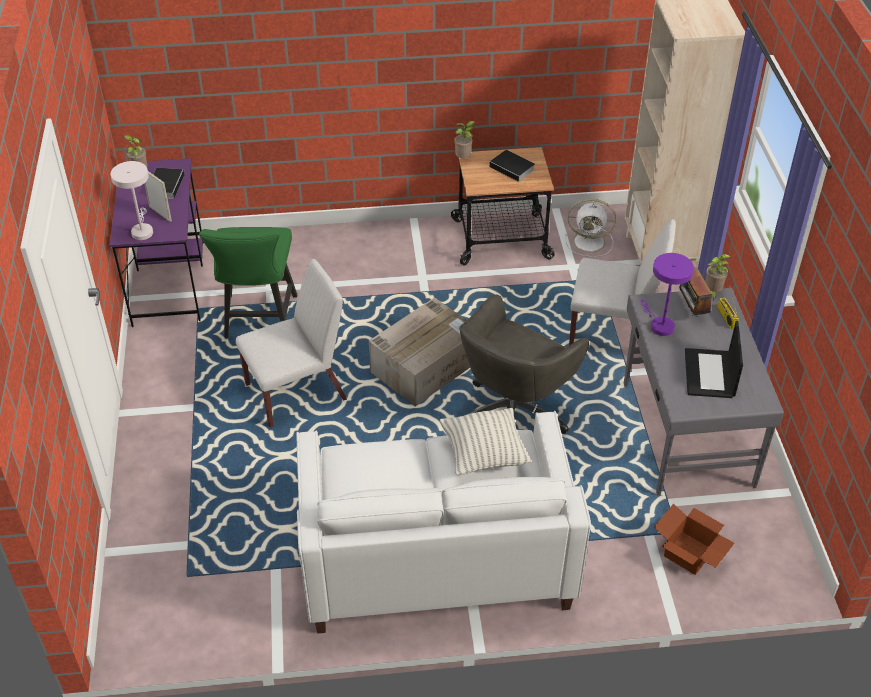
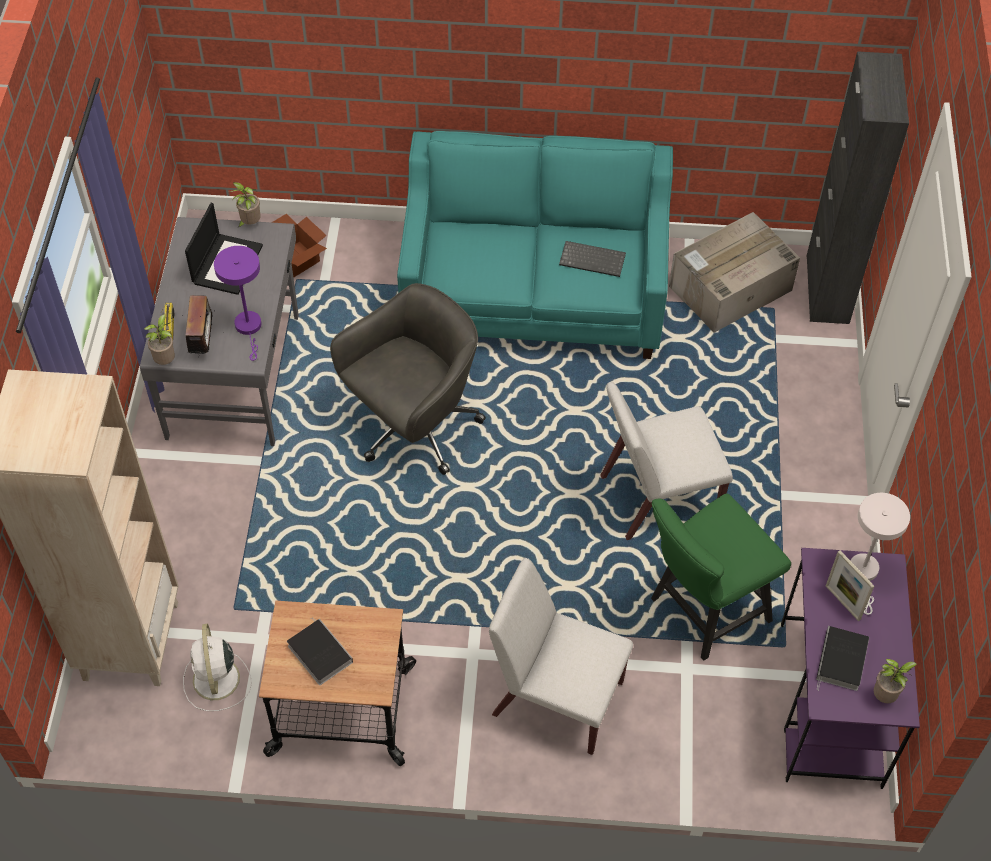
camera: 170 degrees left, 10 degrees up
green chair [199,227,297,338] -> green chair turned 135 degrees counterclockwise [651,493,791,660]
white sofa [296,411,591,633] -> turquoise sofa [397,131,673,359]
cardboard box [368,297,470,406] -> cardboard box moved to [669,212,800,333]
pillow [439,408,531,475] -> none
potted plant [454,121,475,158] -> potted plant moved to [230,182,261,228]
white fan [565,199,616,257] -> white fan turned 120 degrees counterclockwise [183,624,252,711]
white chair [569,219,676,345] -> white chair moved to [489,558,633,755]
none -> keyboard [559,241,626,277]
none -> black cabinet [807,51,909,324]

